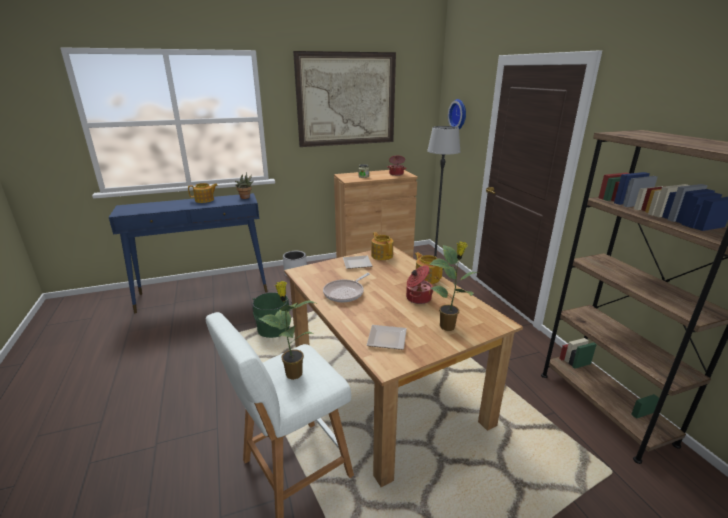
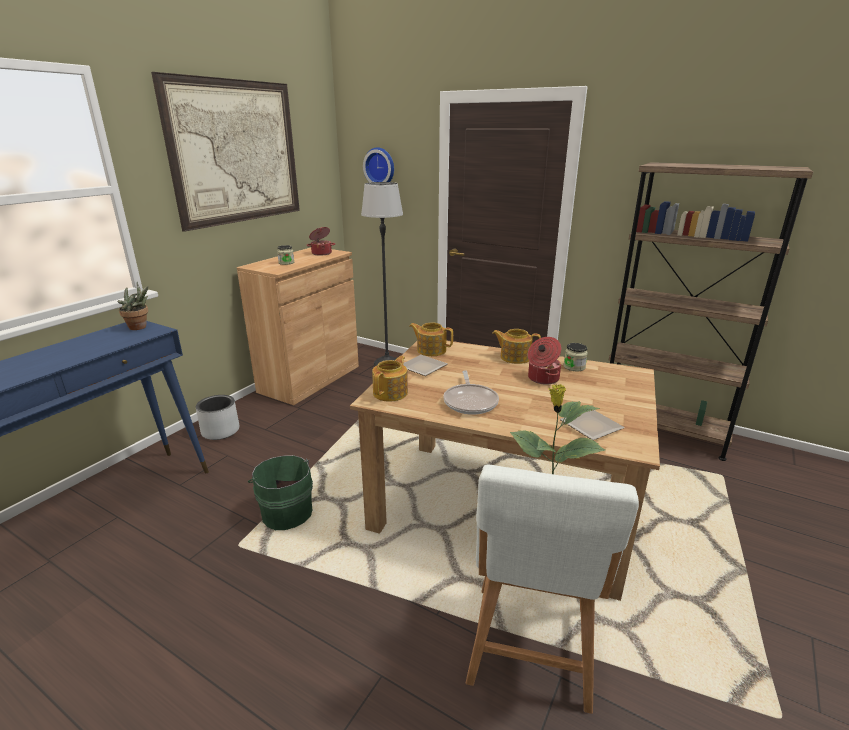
camera: 40 degrees left, 0 degrees up
teapot [188,183,218,203] -> teapot moved to [372,356,408,402]
potted plant [429,241,478,331] -> none
none -> jar [564,343,588,371]

